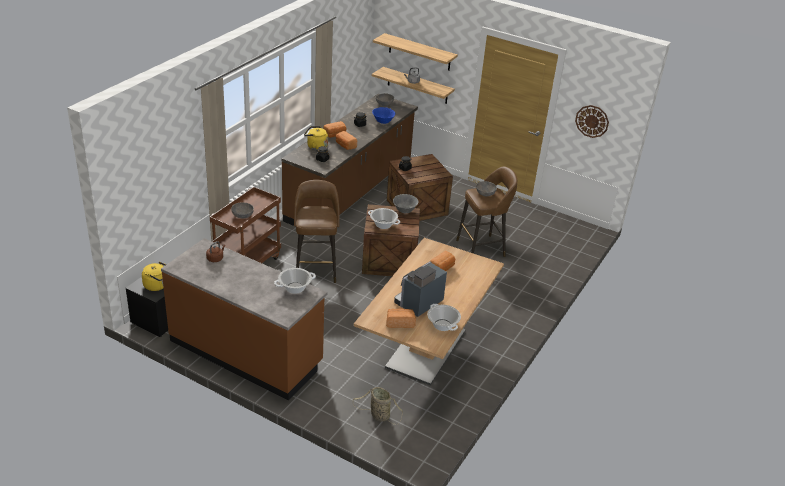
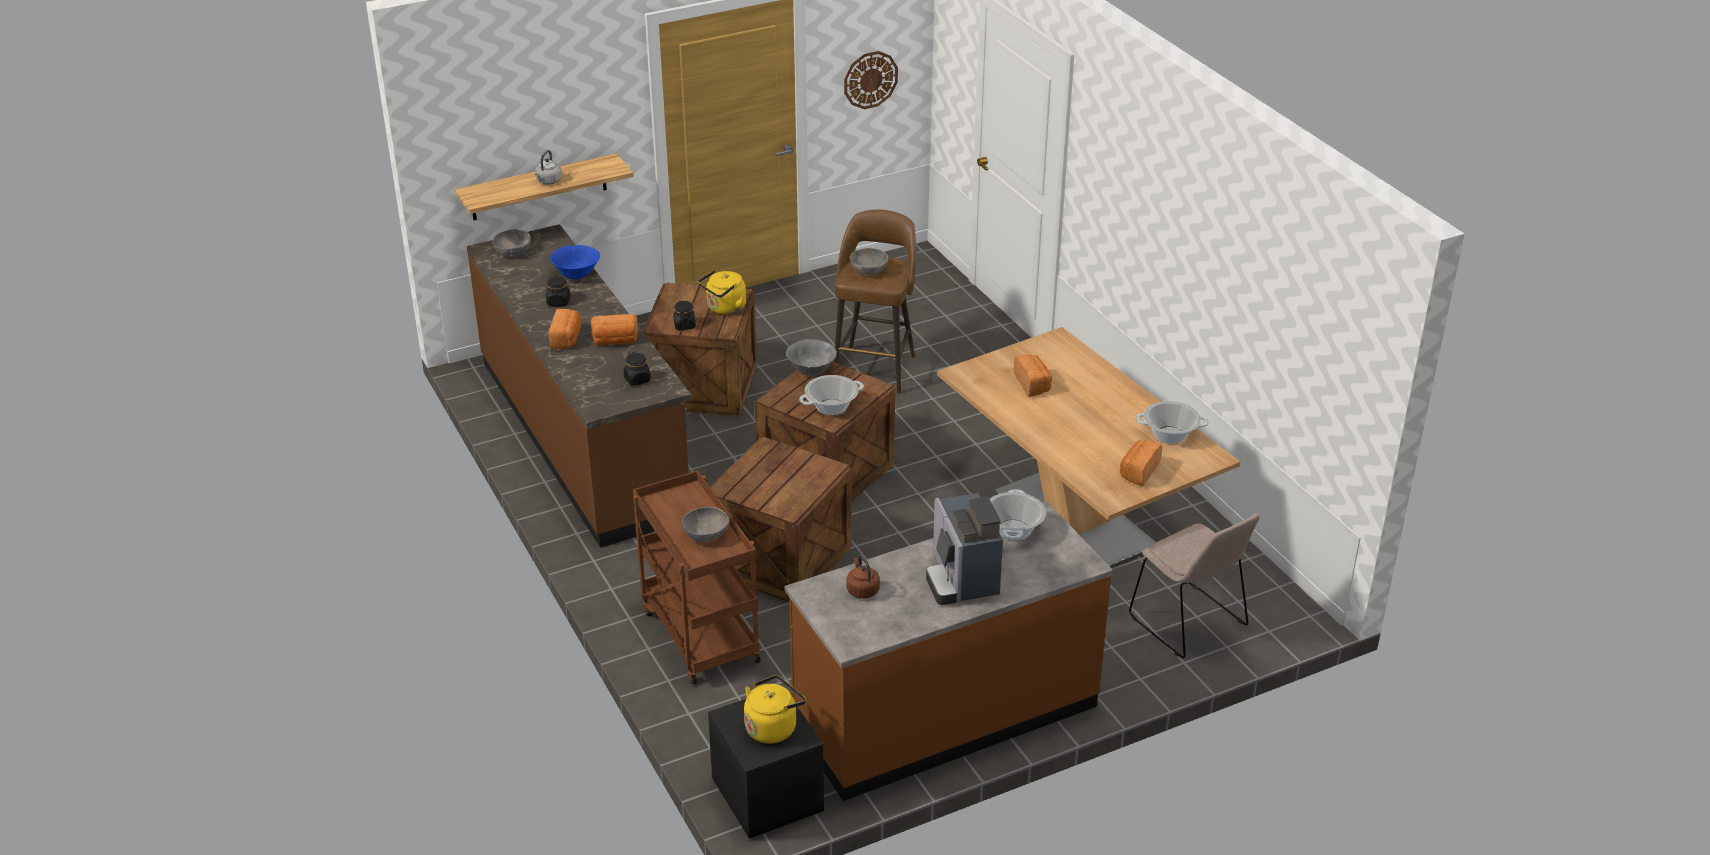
camera: 55 degrees left, 0 degrees up
brown stool [294,180,340,283] -> crate [710,437,852,603]
yellow kettle [304,126,328,151] -> yellow kettle moved to [698,270,746,315]
basket [352,387,403,424] -> beige chair [1129,513,1260,658]
shelf [373,33,458,70] -> none
coffee machine [394,261,447,317] -> coffee machine moved to [926,493,1003,605]

